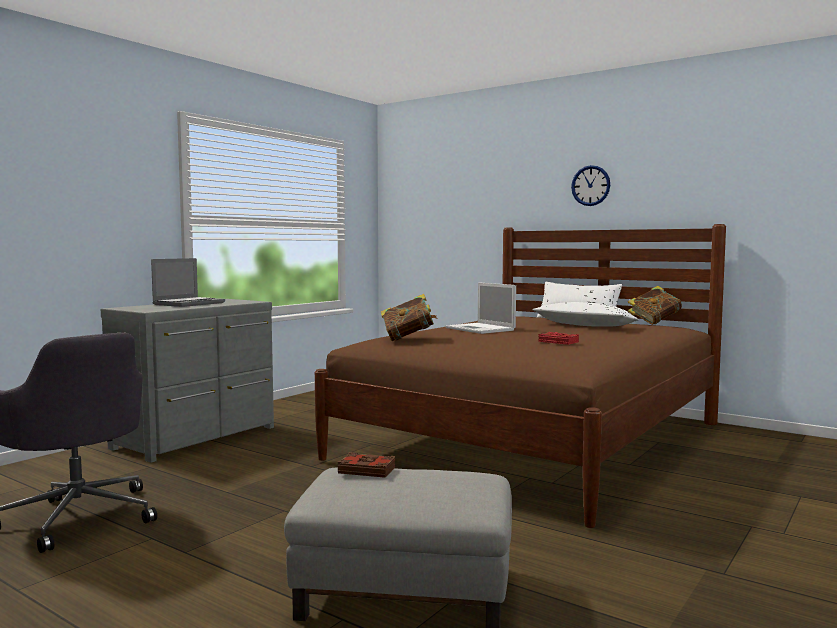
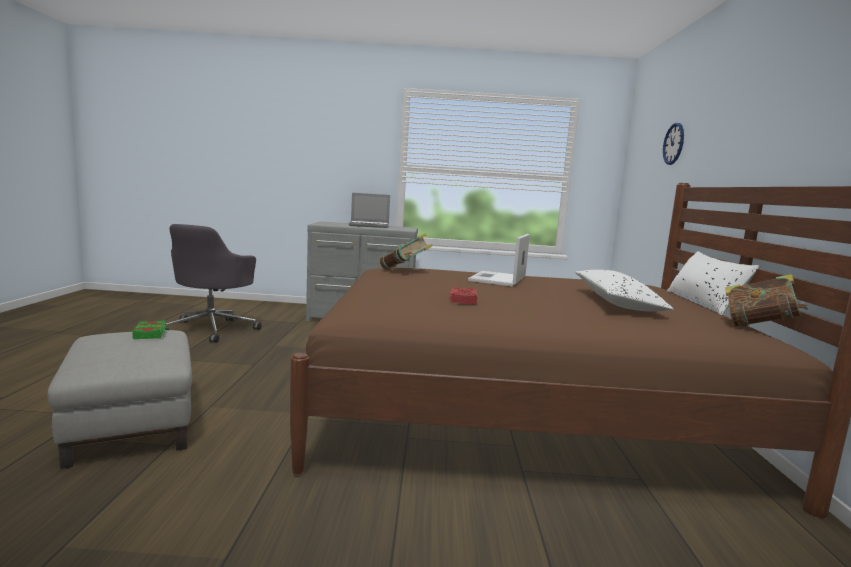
camera: 55 degrees right, 5 degrees up
brown book [338,452,395,478] -> green book [132,320,166,339]
wall clock [571,165,610,206] -> wall clock moved to [663,123,684,165]

